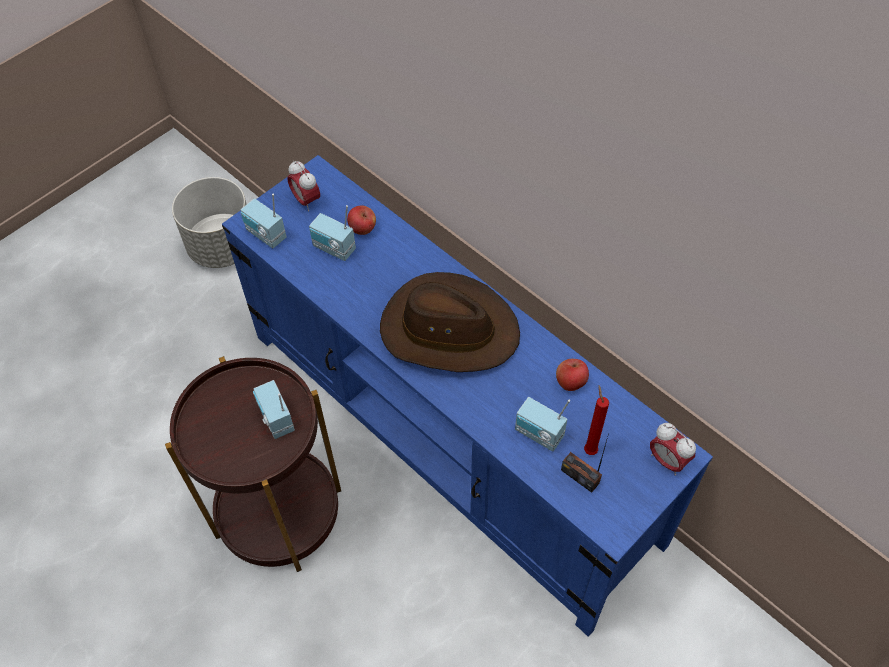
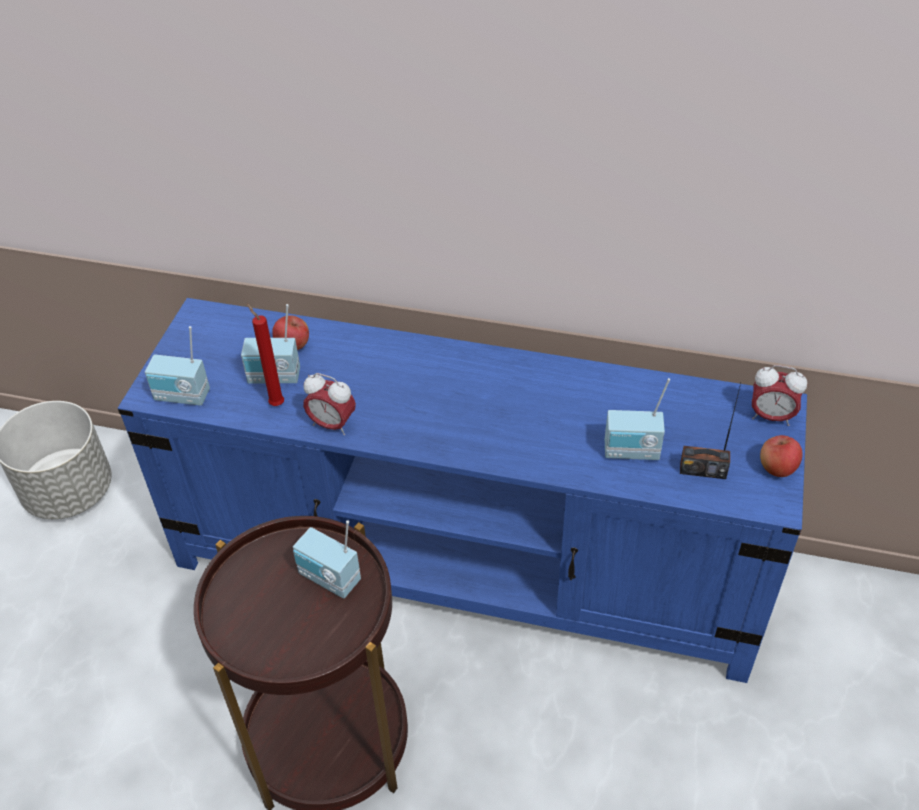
camera: 30 degrees left, 10 degrees down
alarm clock [288,161,320,211] -> alarm clock moved to [303,373,356,435]
brown hat [380,272,520,372] -> none
apple [556,359,589,391] -> apple moved to [760,435,803,477]
red candle [584,385,609,455] -> red candle moved to [247,303,284,406]

